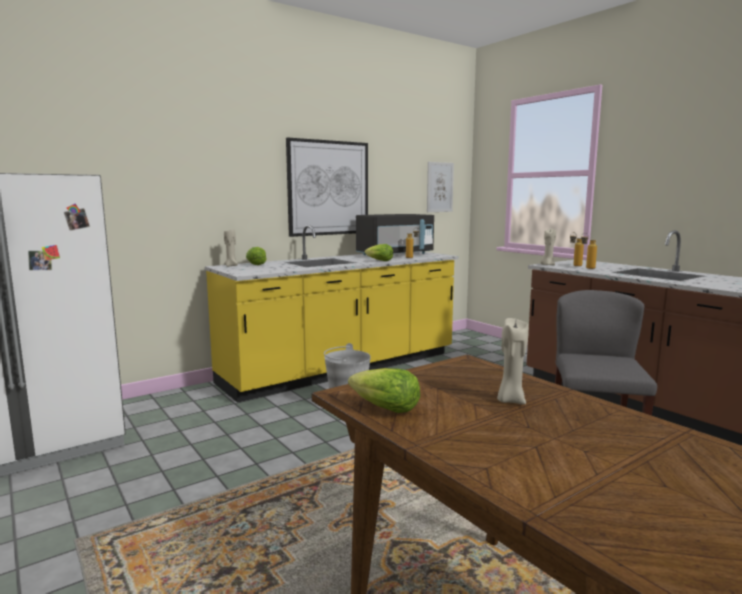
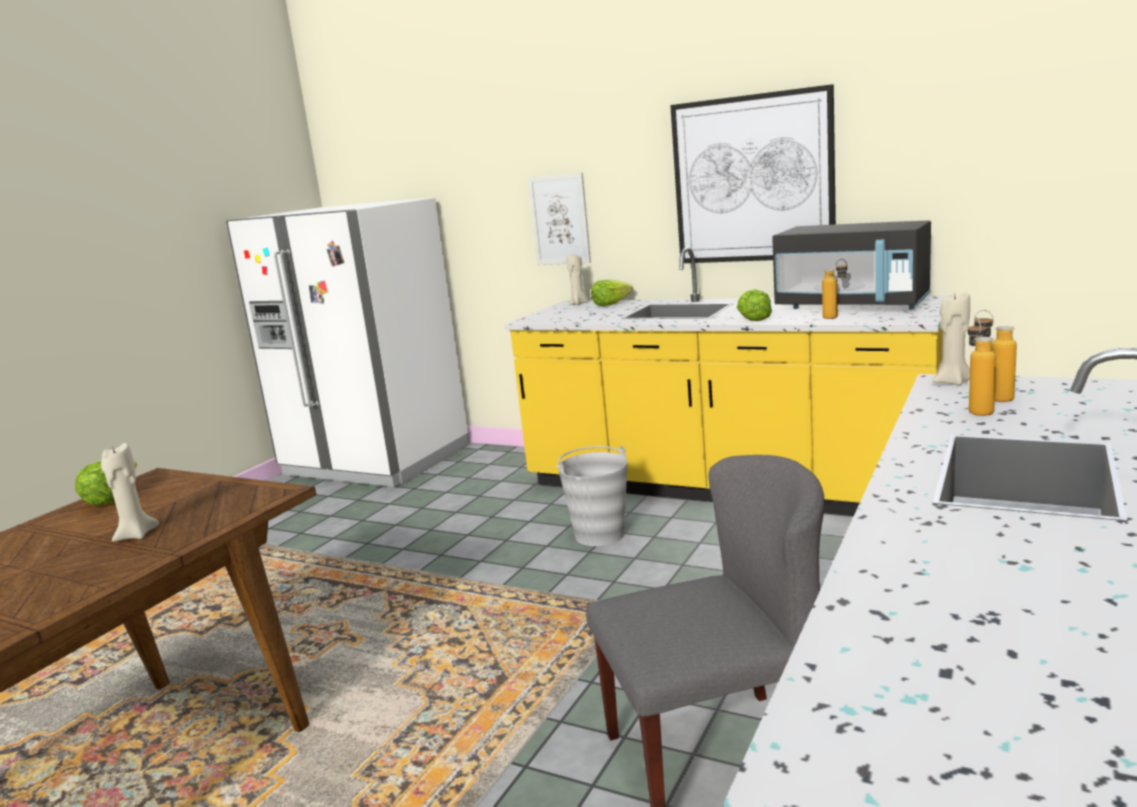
camera: 65 degrees right, 5 degrees up
picture [427,162,454,212] -> picture moved to [528,173,591,265]

